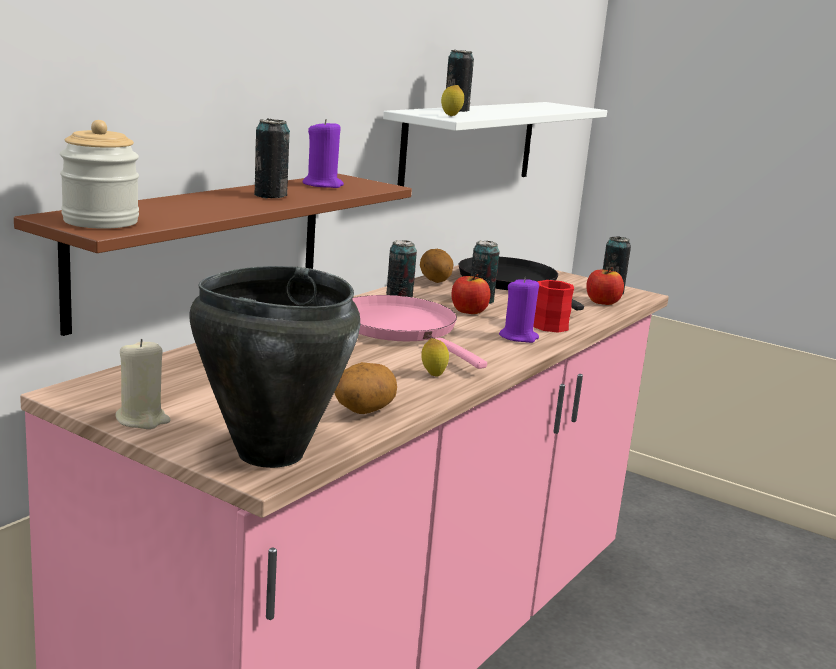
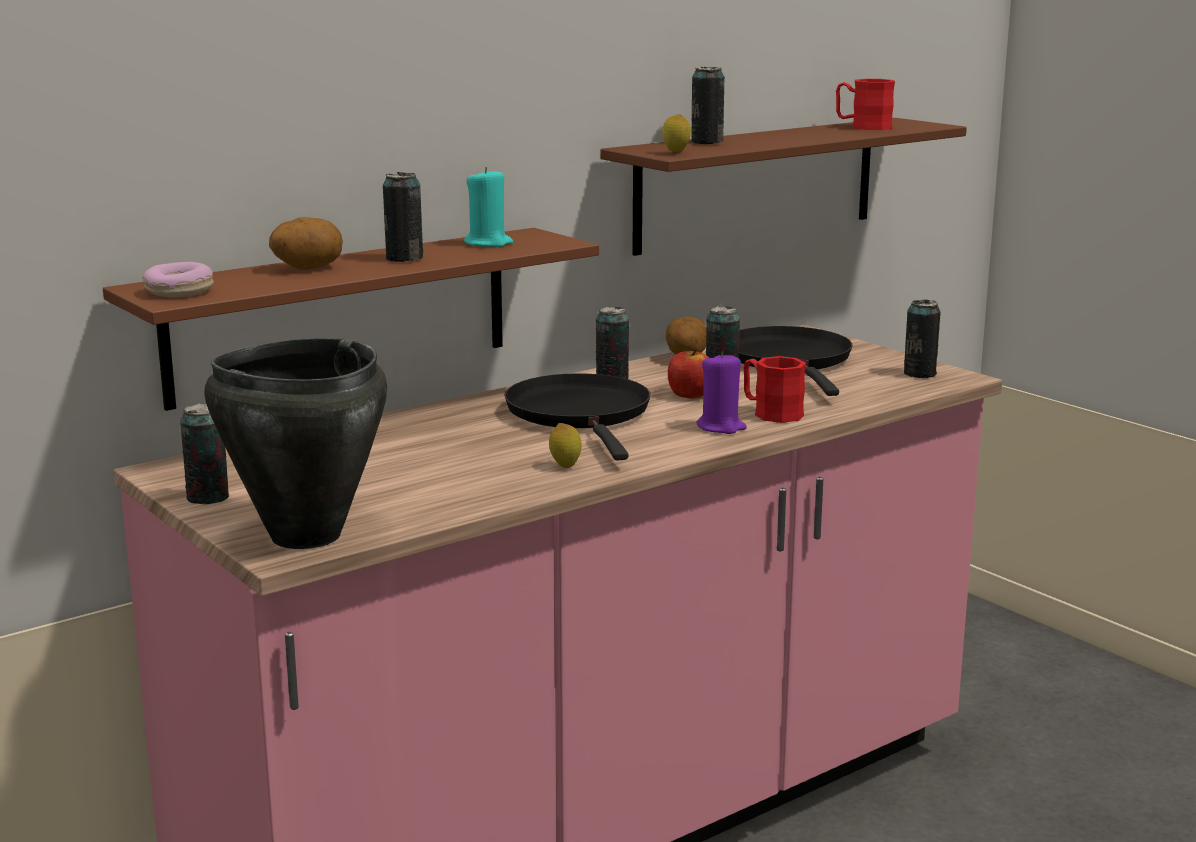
camera: 20 degrees right, 0 degrees up
jar [60,120,139,229] -> donut [142,262,214,297]
beige candle [115,339,171,429] -> can [180,403,229,504]
purple candle [303,119,344,188] -> turquoise candle [464,167,513,247]
potato [334,362,397,414] -> potato moved to [269,217,343,269]
pink frying pan [353,295,487,369] -> black frying pan [504,373,650,461]
white shelf [383,102,607,200] -> brown shelf [600,118,967,256]
apple [586,267,624,305] -> none
none -> red mug [836,79,895,130]

